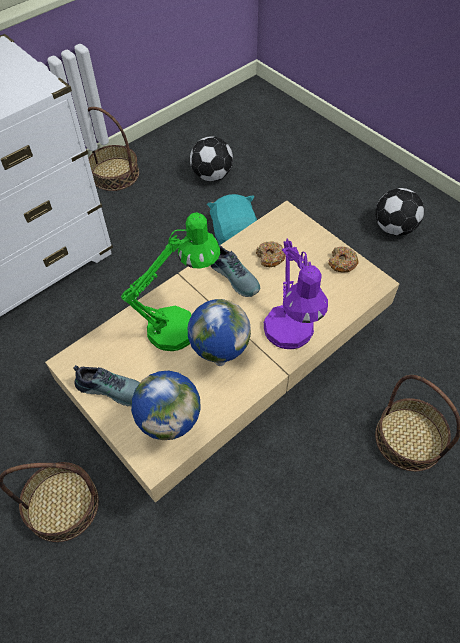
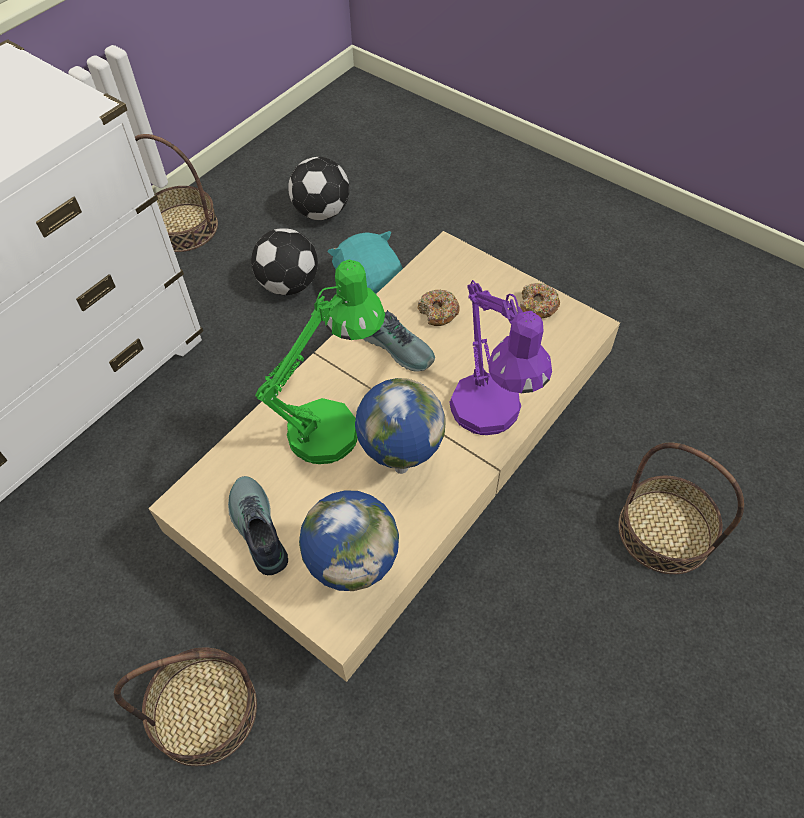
camera: 10 degrees left, 0 degrees up
shoe [73,365,140,406] -> shoe turned 120 degrees counterclockwise [228,476,288,575]
football [375,188,424,236] -> football moved to [251,228,318,295]

